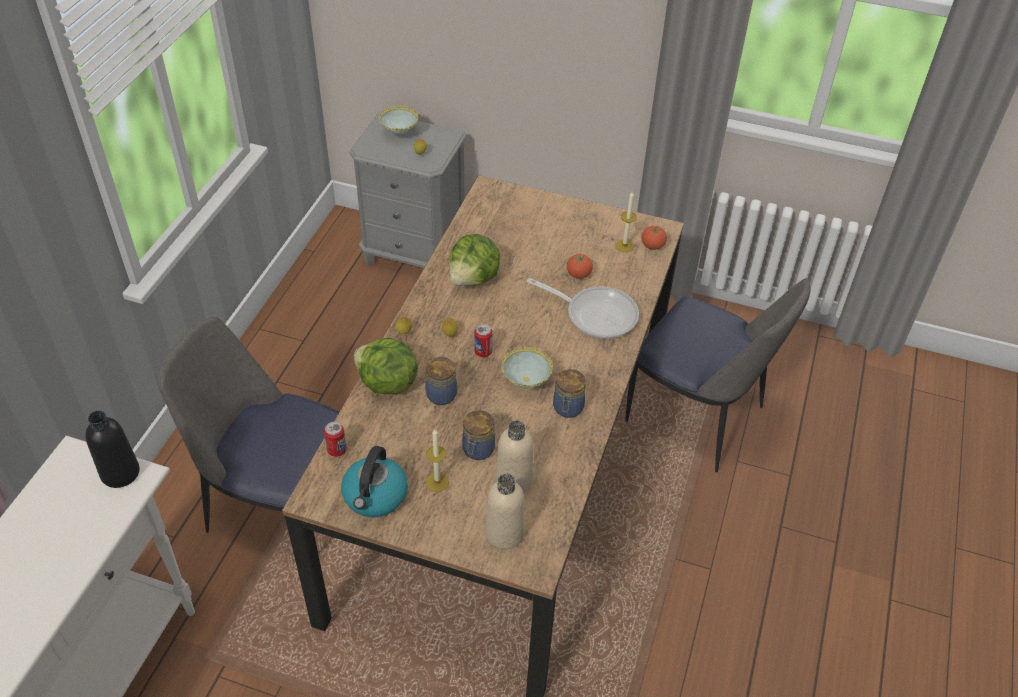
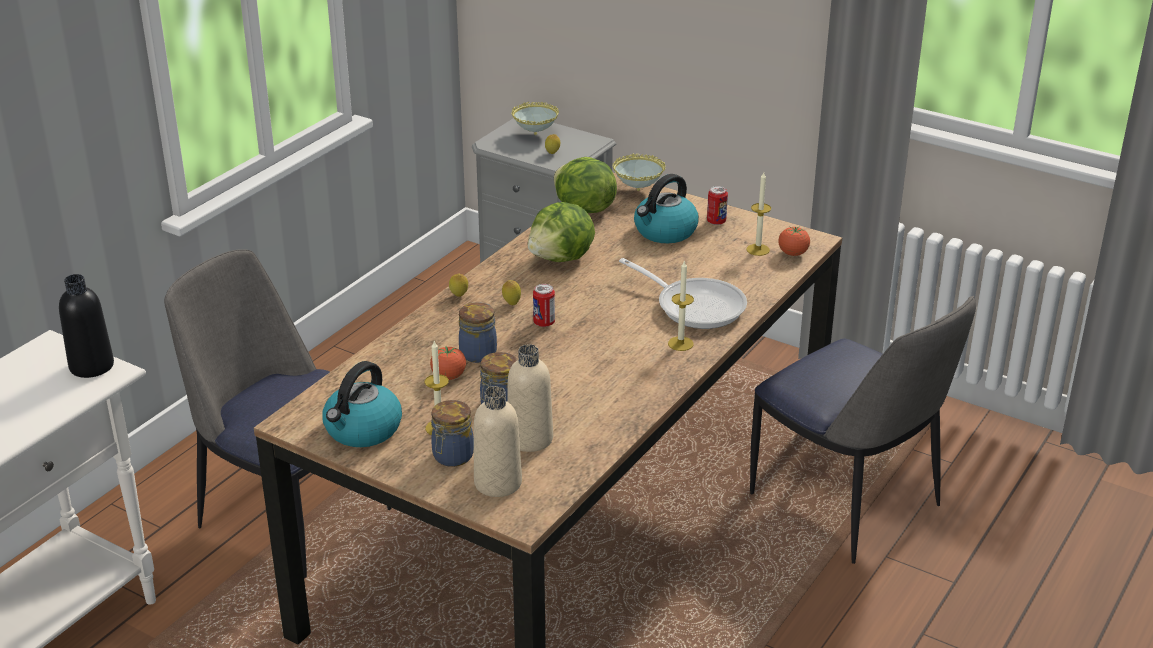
camera: 15 degrees right, 15 degrees down
can [324,422,347,457] -> can moved to [707,186,728,225]
lettuce [354,338,418,394] -> lettuce moved to [554,157,617,213]
bowl [501,347,553,389] -> bowl moved to [612,154,666,191]
jar [553,369,586,418] -> jar moved to [431,400,474,467]
tomato [567,254,593,279] -> tomato moved to [430,346,466,380]
none -> kettle [634,174,699,243]
none -> candle [668,260,694,351]

